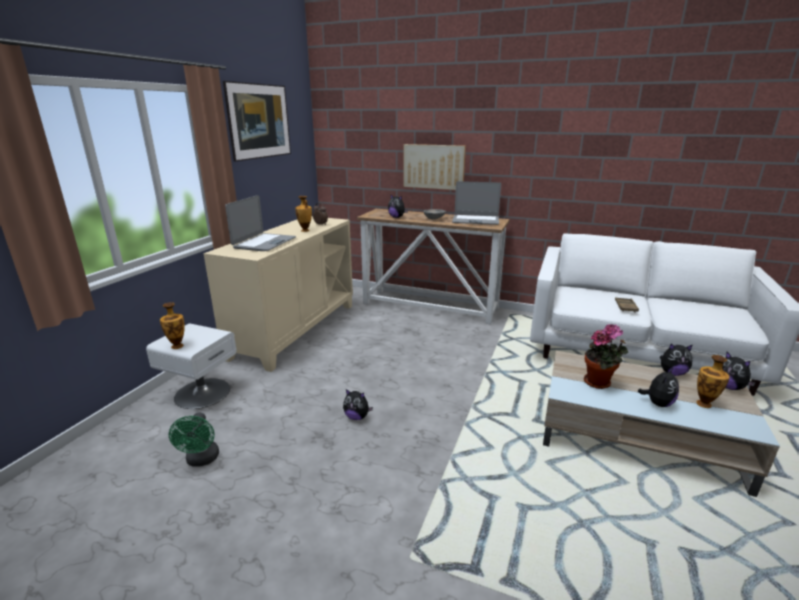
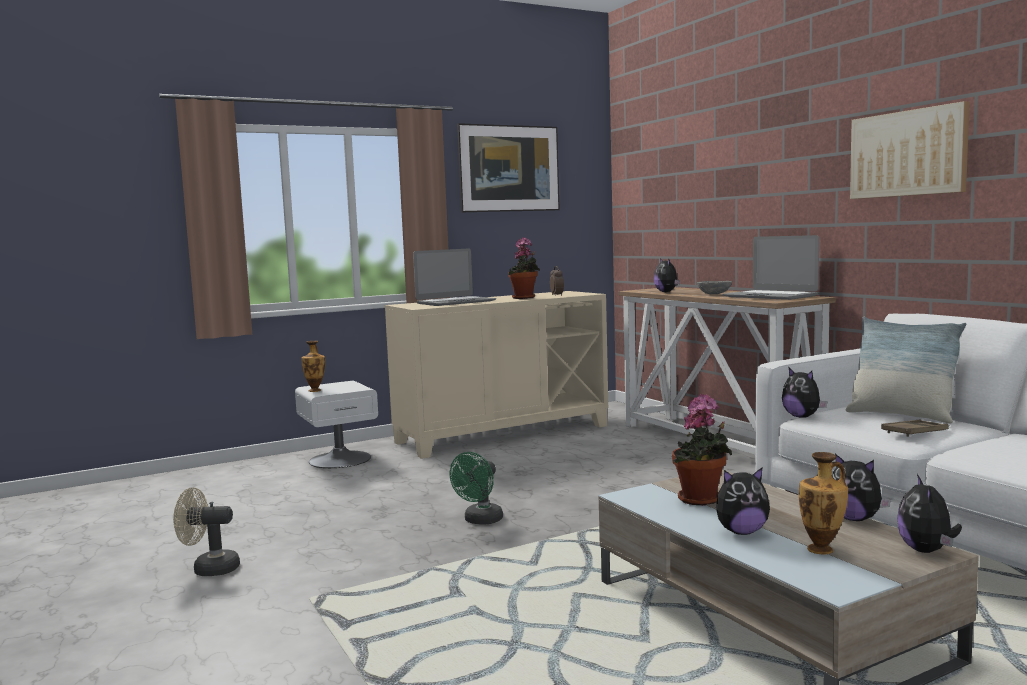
camera: 40 degrees right, 15 degrees down
green fan [169,412,219,467] -> green fan moved to [450,452,503,525]
vase [295,196,312,232] -> potted plant [508,237,540,299]
plush toy [343,389,373,420] -> plush toy moved to [782,368,827,418]
picture [403,144,466,190] -> picture moved to [850,101,970,199]
none -> beige fan [173,487,240,576]
none -> pillow [846,317,966,423]

